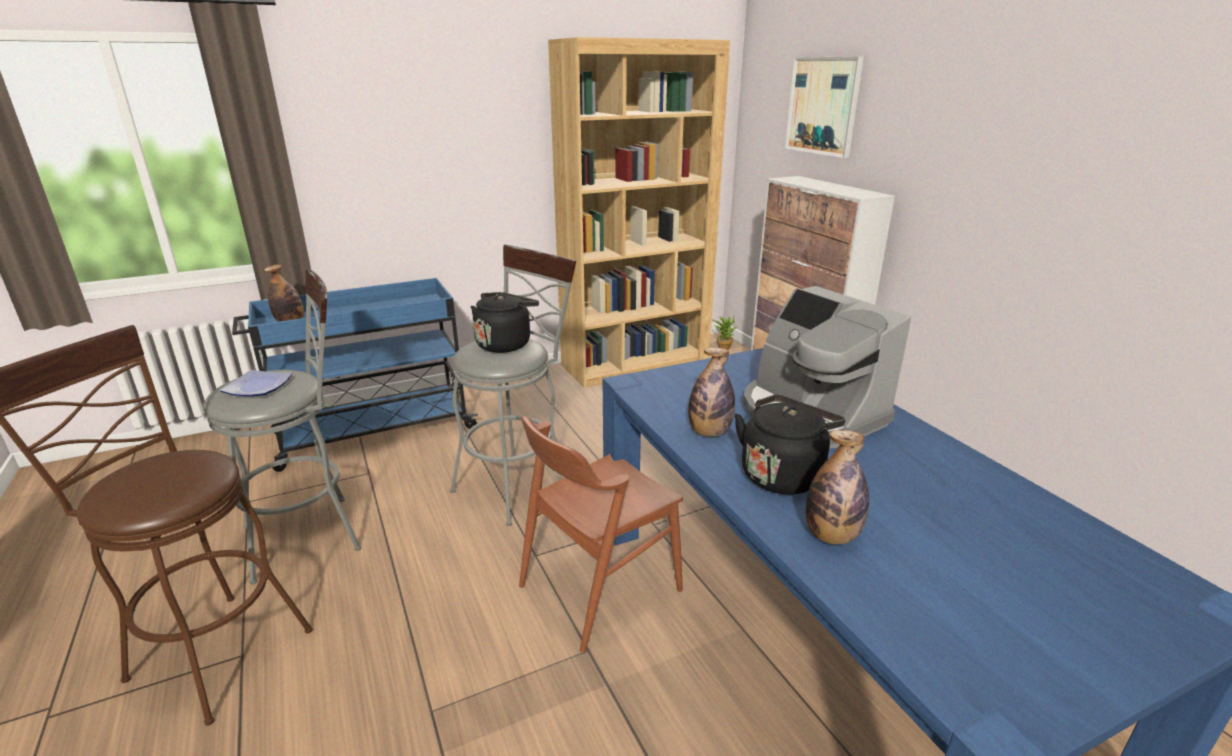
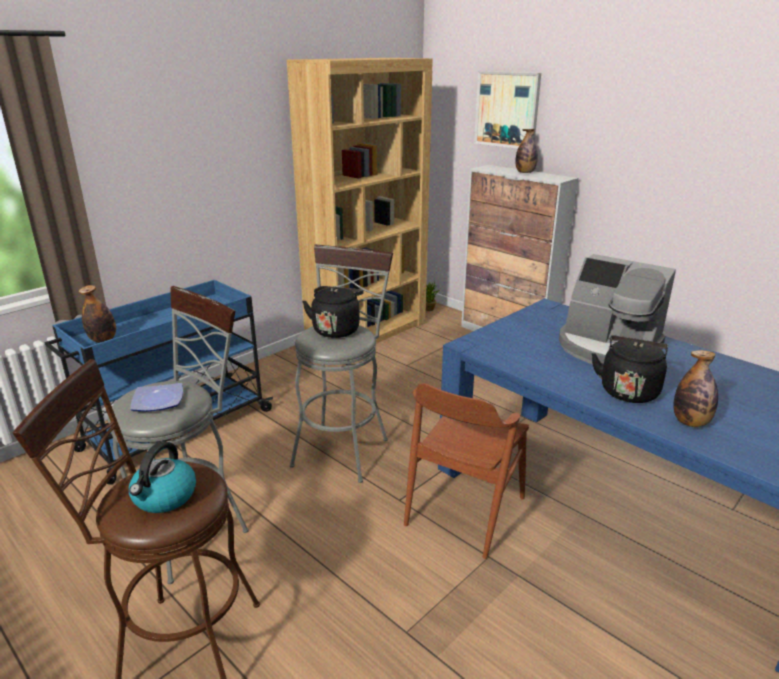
camera: 20 degrees left, 0 degrees up
bottle [688,348,735,437] -> bottle moved to [515,129,538,173]
none -> kettle [129,441,196,513]

